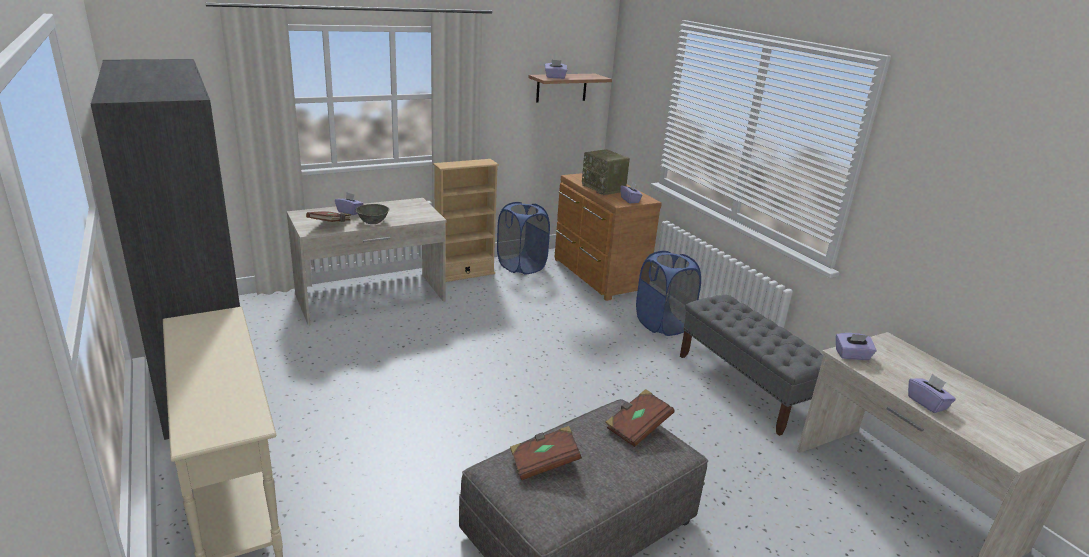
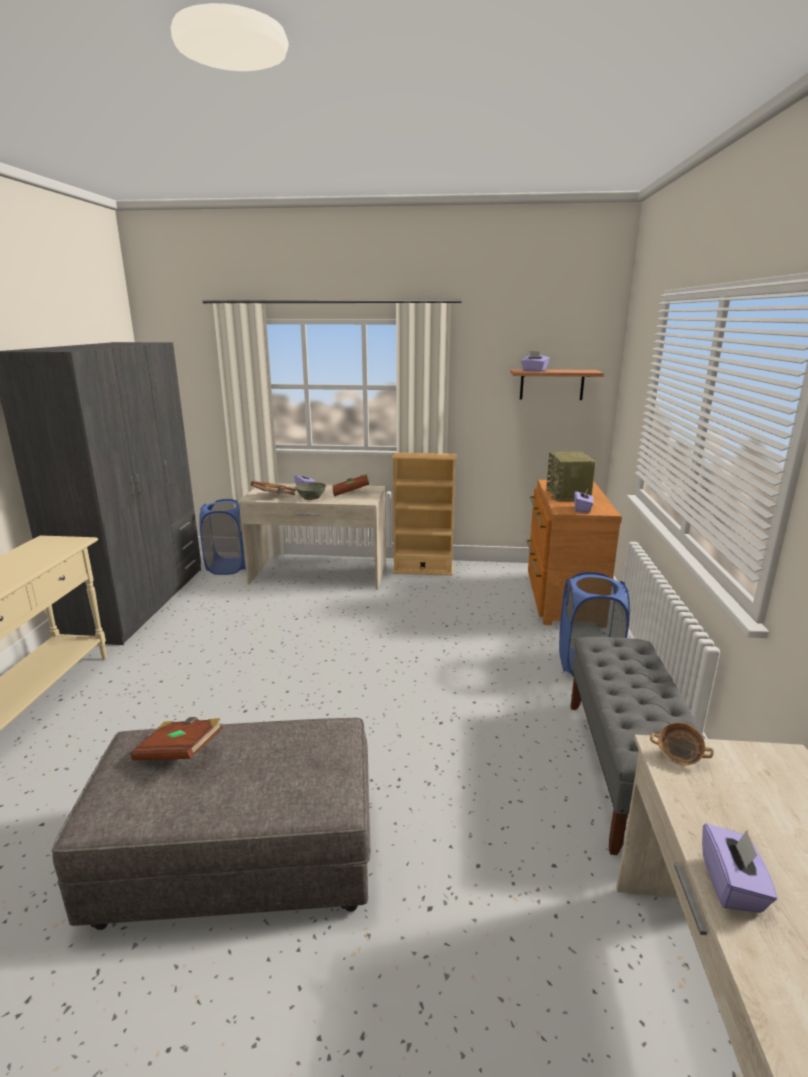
camera: 35 degrees right, 5 degrees down
blue laundry basket [497,202,550,275] -> blue laundry basket moved to [200,499,246,575]
brown book [605,389,675,447] -> brown book moved to [332,474,369,496]
purple tissue box [836,333,876,360] -> bowl [650,723,714,765]

